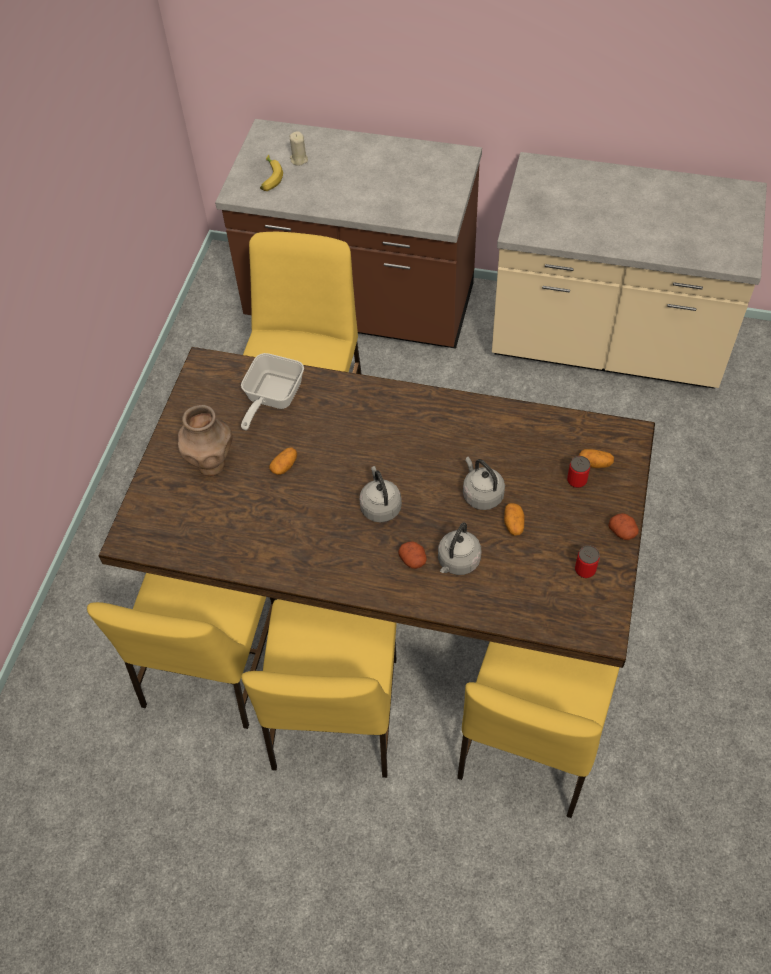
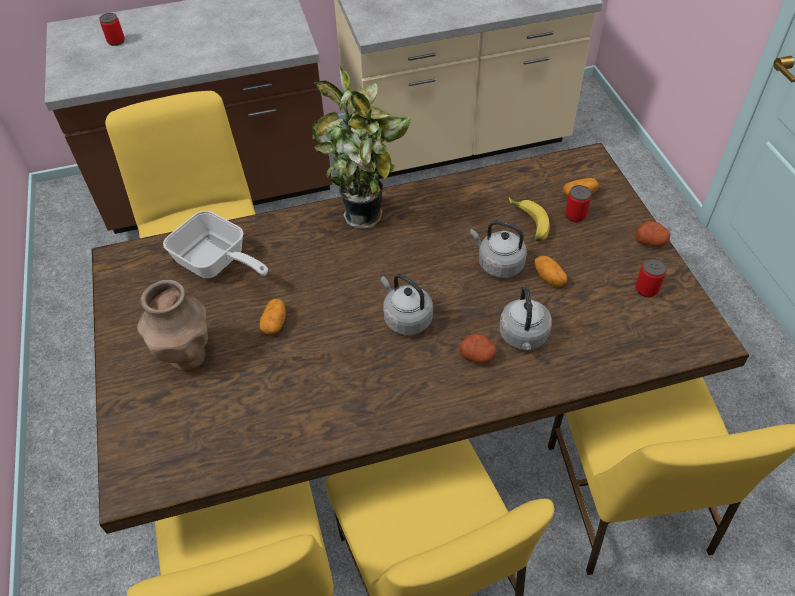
camera: 30 degrees left, 5 degrees down
frying pan [241,353,304,430] -> frying pan turned 45 degrees counterclockwise [163,211,268,278]
banana [260,155,283,191] -> banana moved to [509,198,550,242]
beige candle [289,132,308,166] -> can [99,13,125,46]
none -> potted plant [312,65,411,229]

